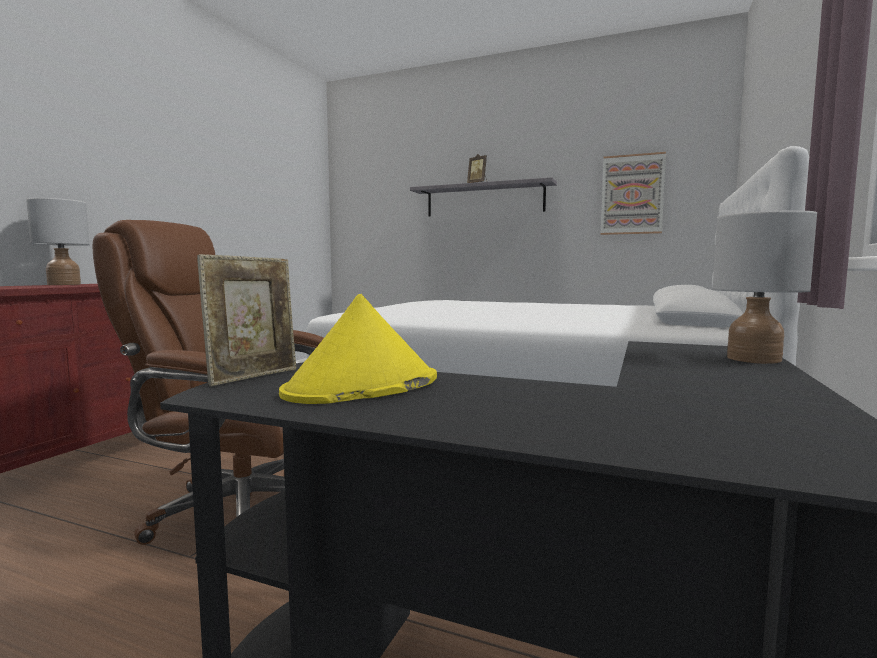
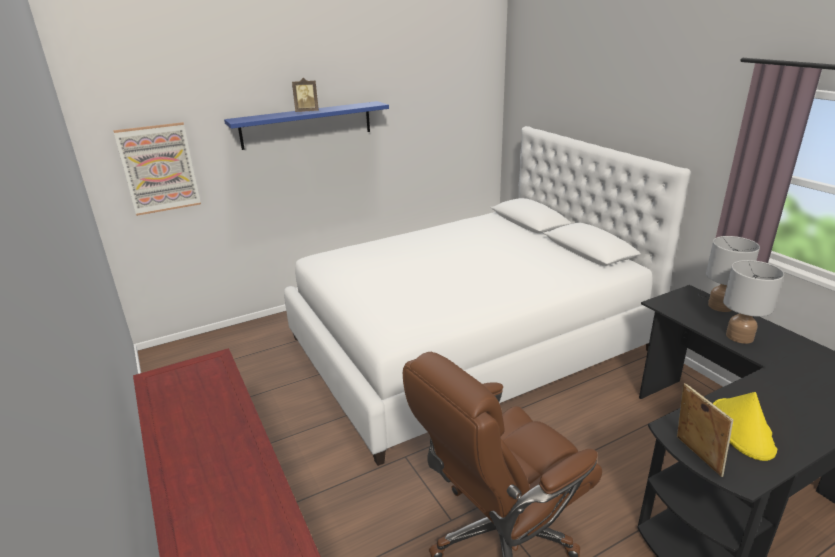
camera: 50 degrees left, 20 degrees up
grey table lamp [26,198,90,285] -> grey table lamp moved to [723,260,784,344]
grey shelf [410,177,557,217] -> blue shelf [224,101,389,150]
picture [601,152,666,235] -> picture moved to [113,122,201,216]

